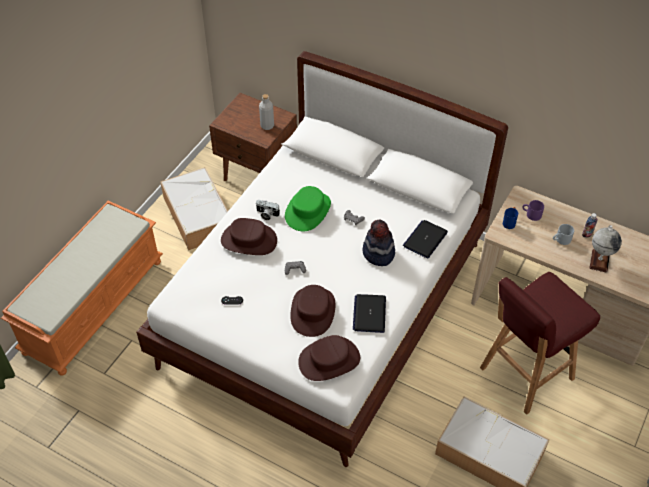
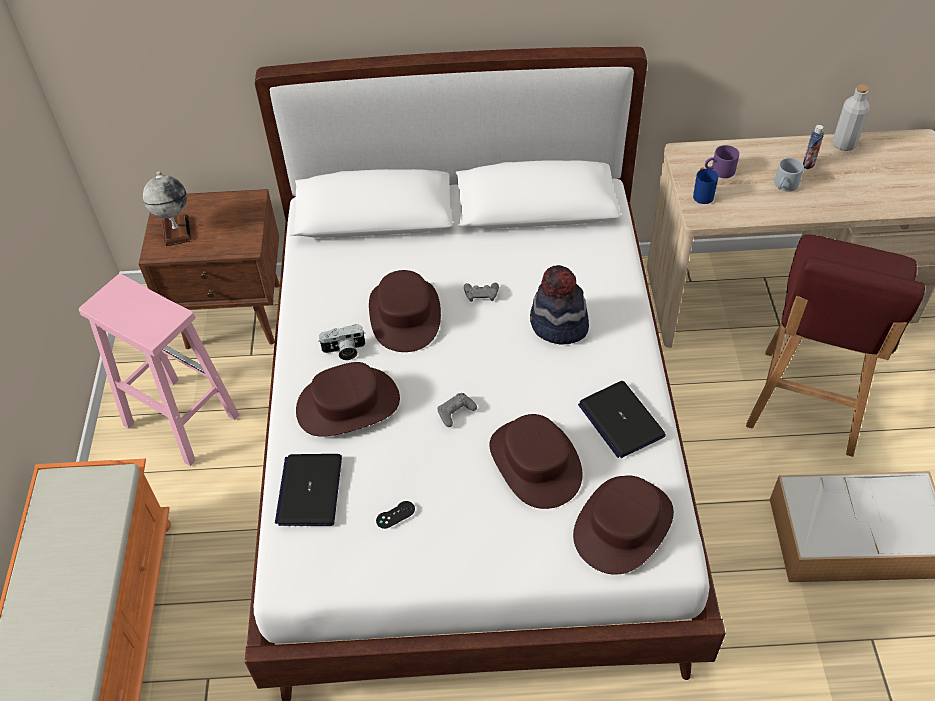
camera: 30 degrees left, 0 degrees up
storage box [160,167,228,250] -> pink stool [79,274,239,466]
grey bottle [259,94,274,130] -> grey bottle moved to [832,84,870,151]
green hat [285,186,331,231] -> brown hat [369,270,441,352]
laptop [403,220,448,258] -> laptop moved to [275,454,342,526]
globe [589,225,622,273] -> globe moved to [143,171,192,246]

